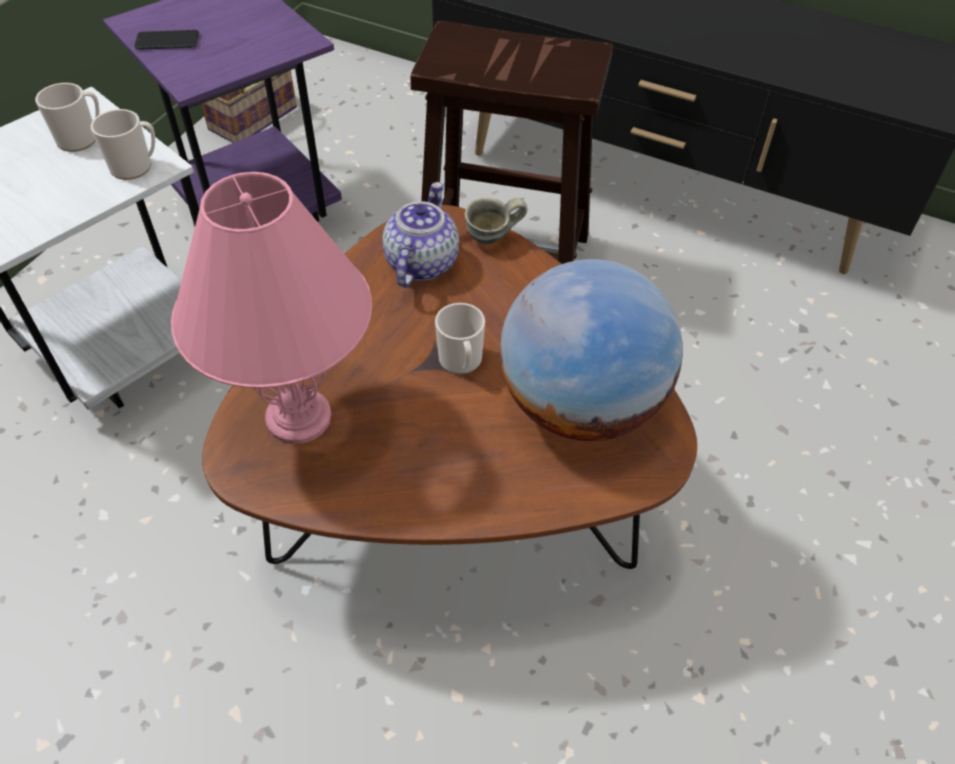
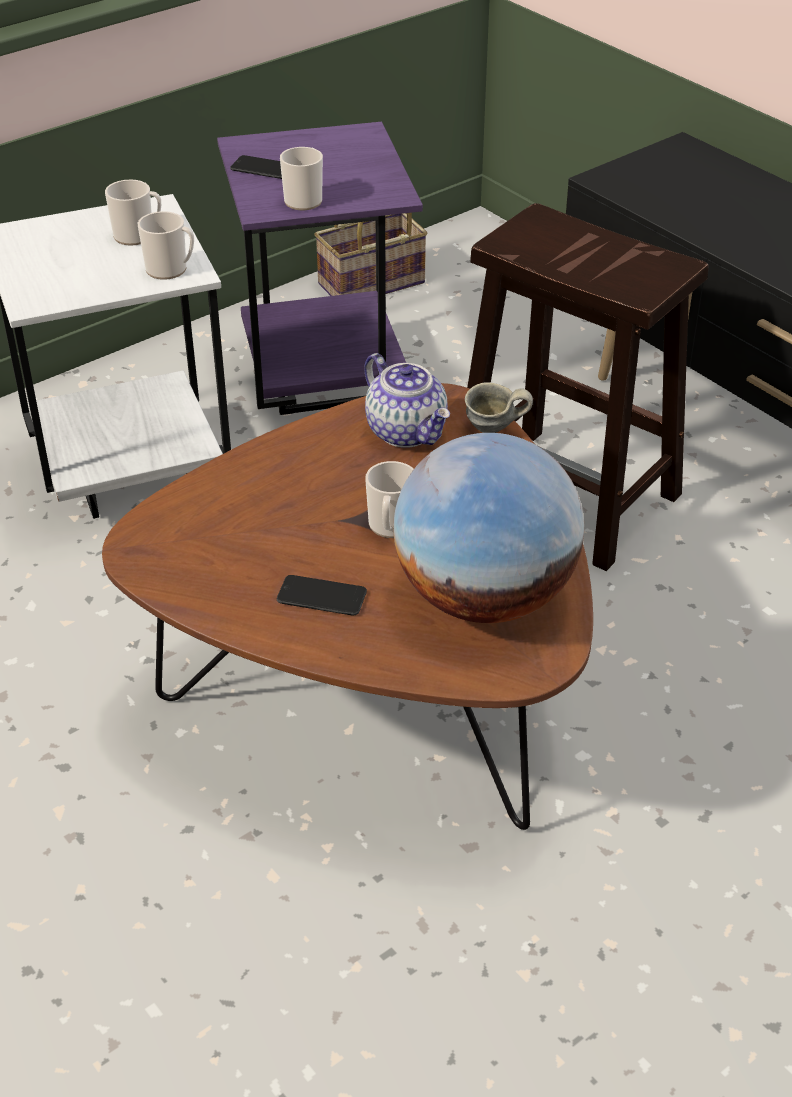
camera: 25 degrees right, 10 degrees down
pink table lamp [171,172,372,444] -> none
teapot [382,182,459,288] -> teapot turned 105 degrees clockwise [364,353,450,448]
none -> phone [277,575,367,615]
none -> mug [280,147,323,210]

